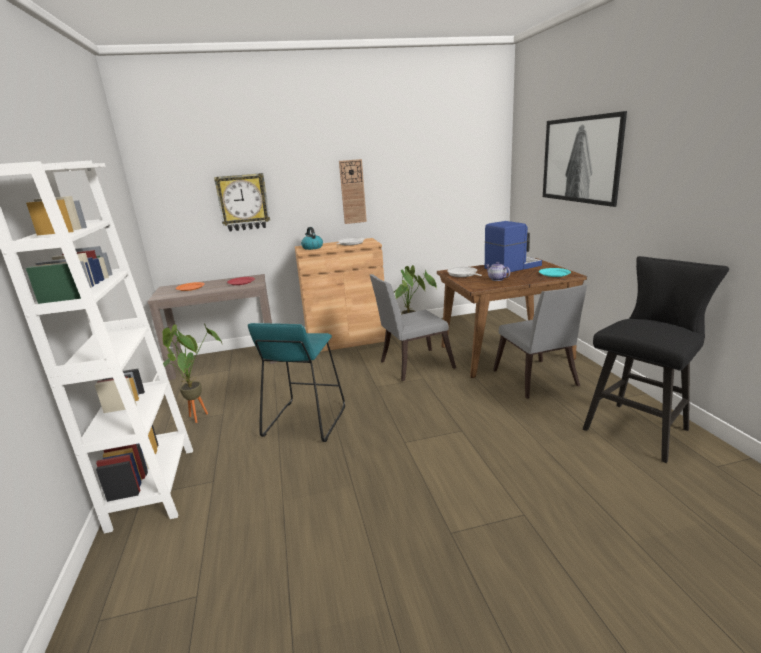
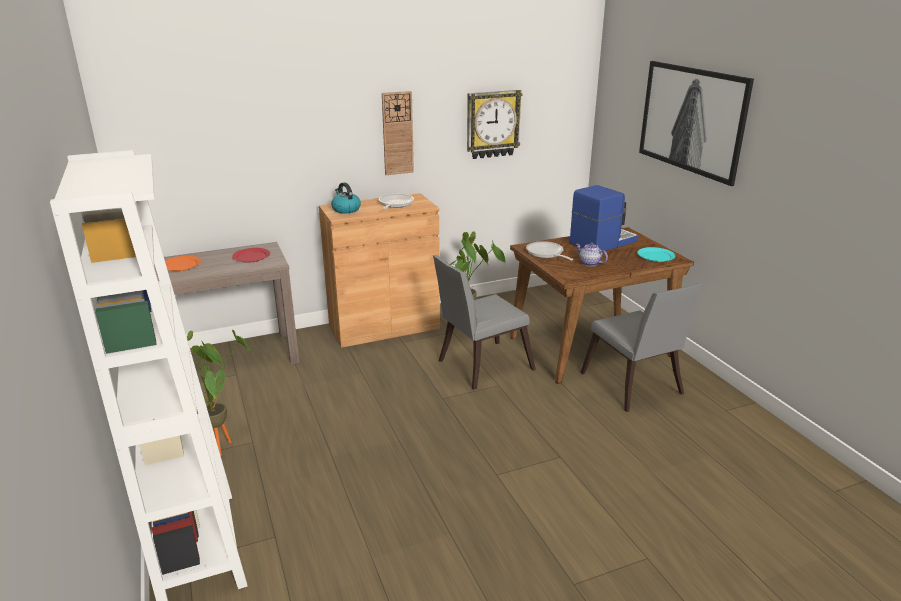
camera: 10 degrees left, 5 degrees up
wall clock [214,173,270,231] -> wall clock moved to [467,90,523,159]
turquoise stool [248,323,345,442] -> none
black stool [583,256,729,463] -> none

